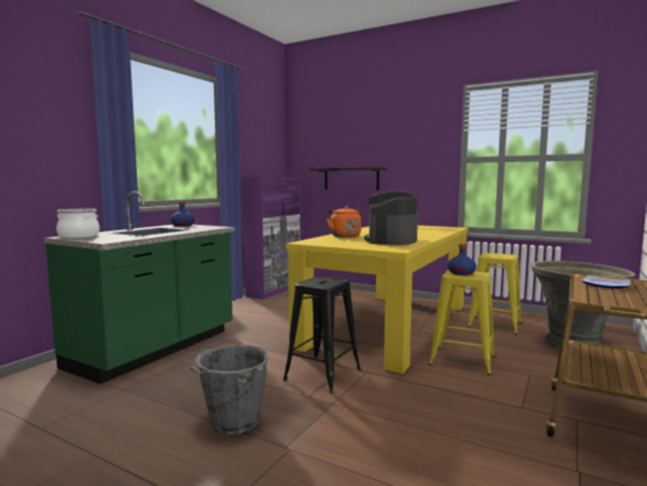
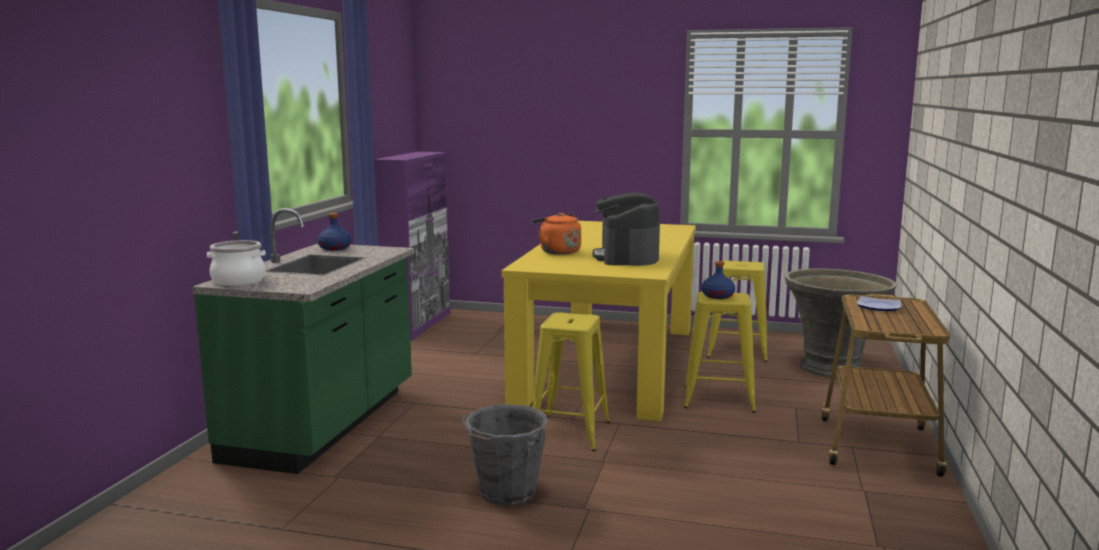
camera: 15 degrees left, 5 degrees up
black stool [283,276,361,393] -> yellow stool [532,312,610,451]
shelf [309,167,387,190] -> none

